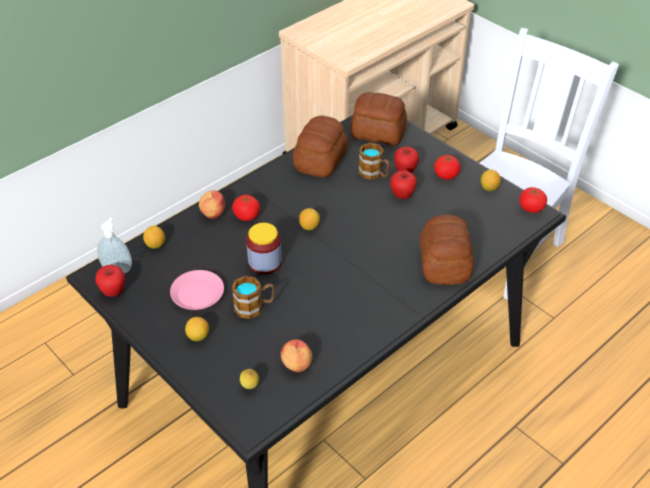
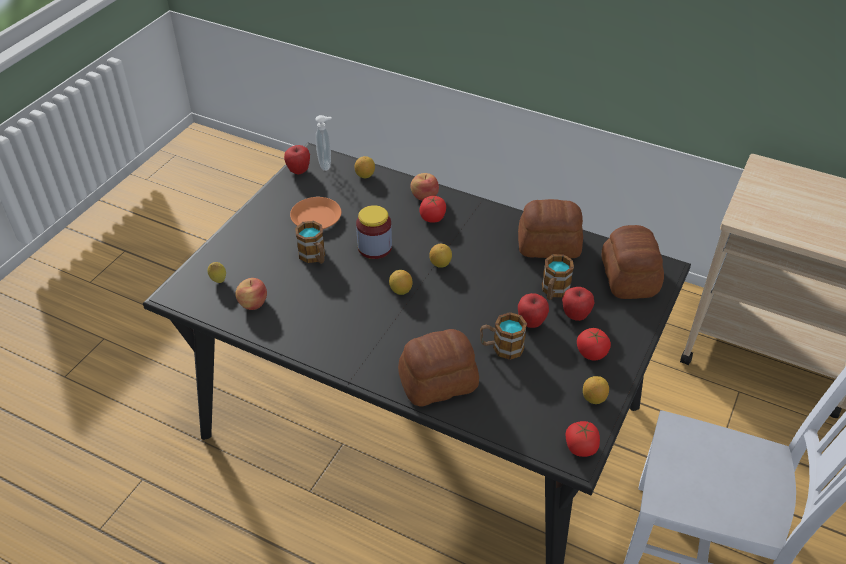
camera: 70 degrees right, 0 degrees up
pink plate [170,270,224,310] -> orange plate [290,197,341,229]
lemon [185,317,209,341] -> lemon moved to [389,270,412,295]
none -> mug [480,312,527,360]

